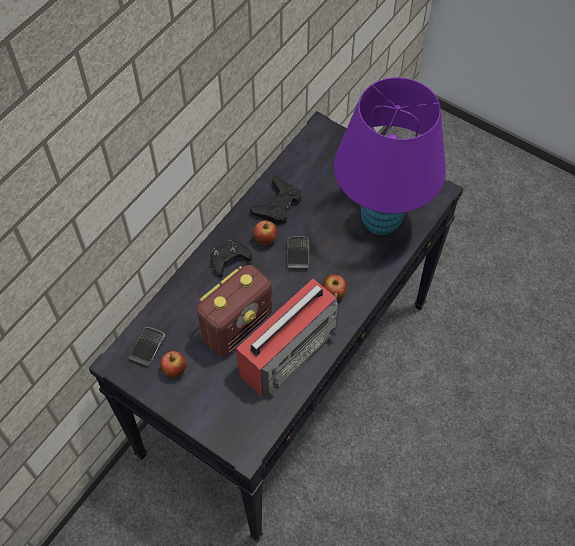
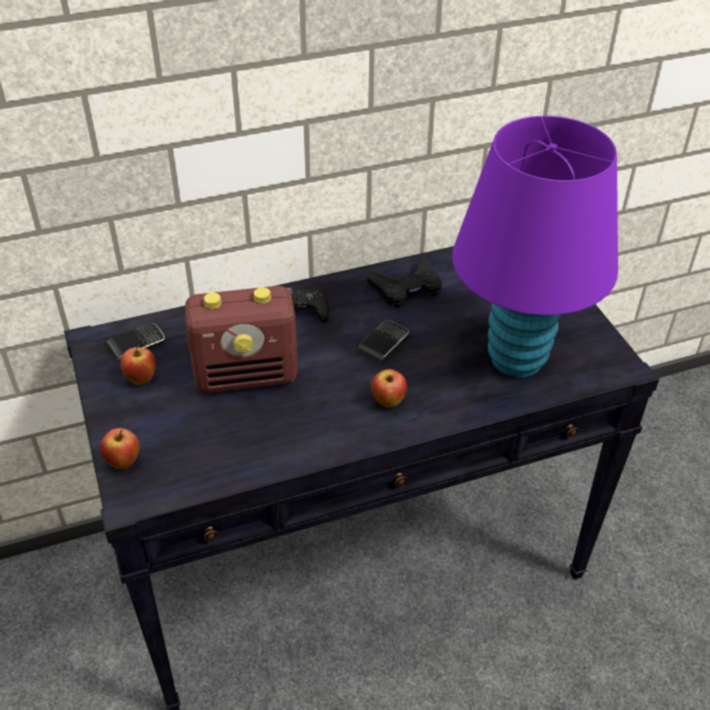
camera: 35 degrees right, 15 degrees down
radio [236,279,338,397] -> none
apple [254,220,277,245] -> apple moved to [100,428,139,469]

